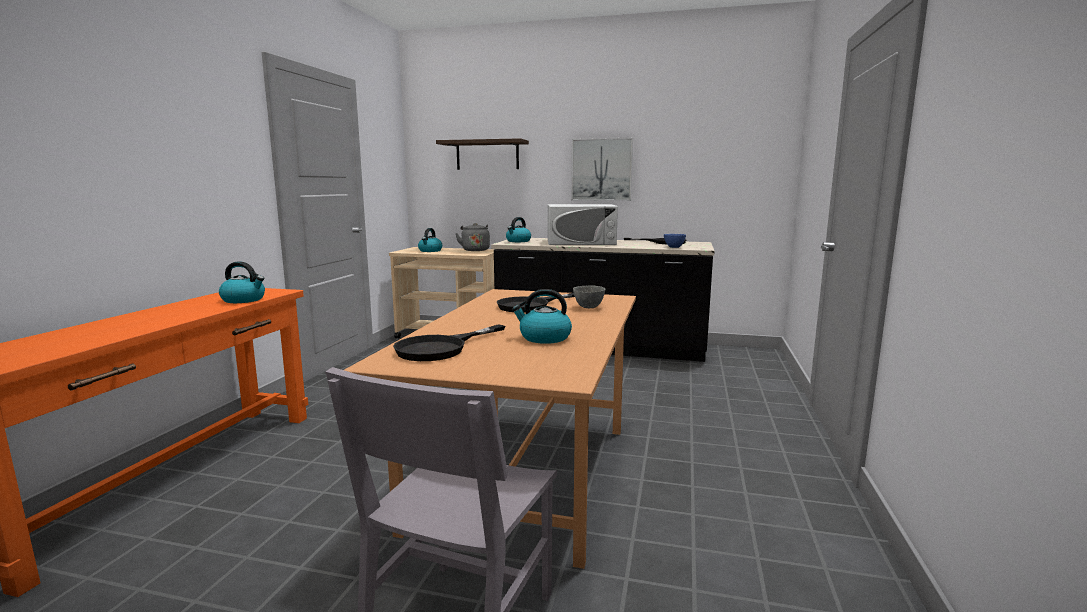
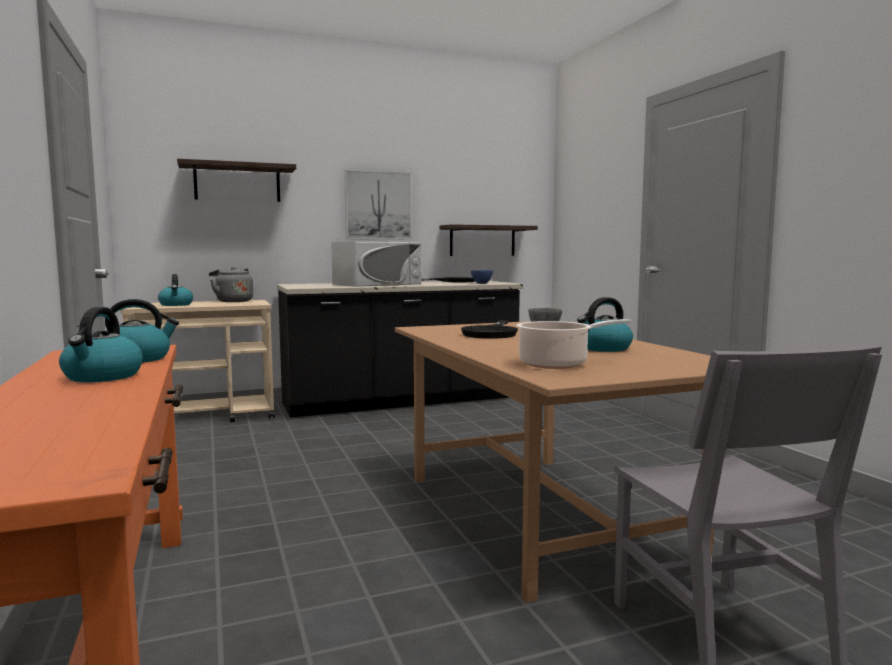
camera: 35 degrees left, 5 degrees down
black frying pan [393,324,505,361] -> cooking pot [516,319,631,369]
kettle [506,217,531,242] -> kettle moved to [59,307,143,382]
none -> shelf [440,224,538,256]

